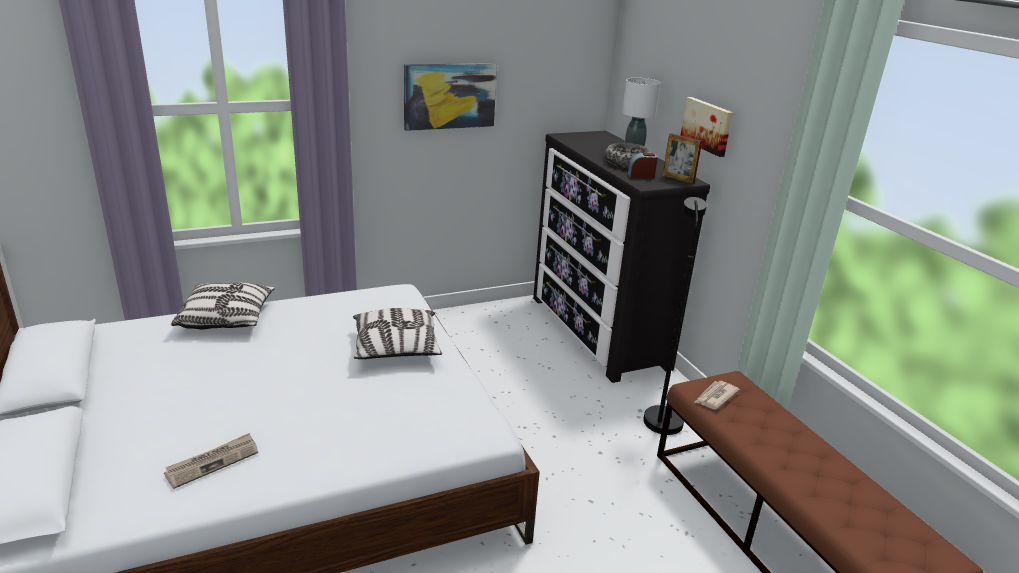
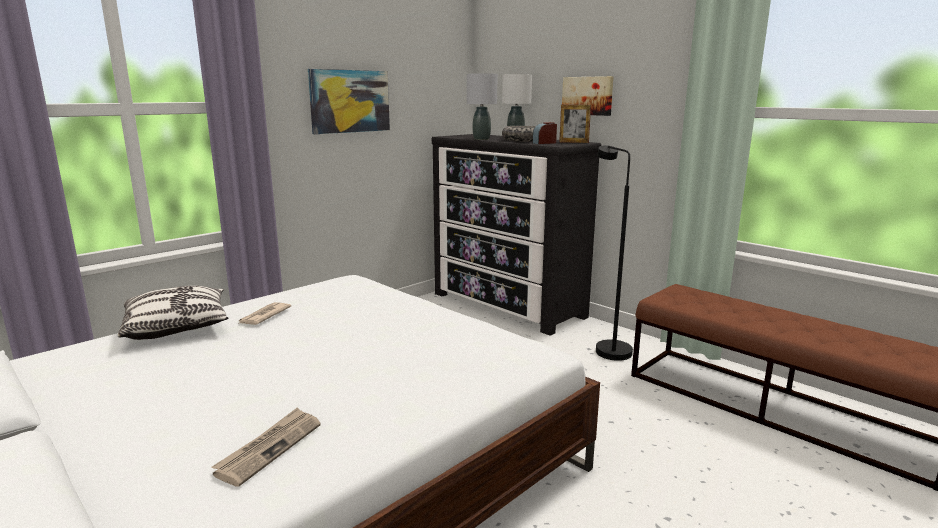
camera: 20 degrees left, 10 degrees down
pillow [353,308,442,359] -> none
newspaper [695,381,740,410] -> newspaper moved to [238,302,291,325]
none -> grey table lamp [467,73,498,140]

